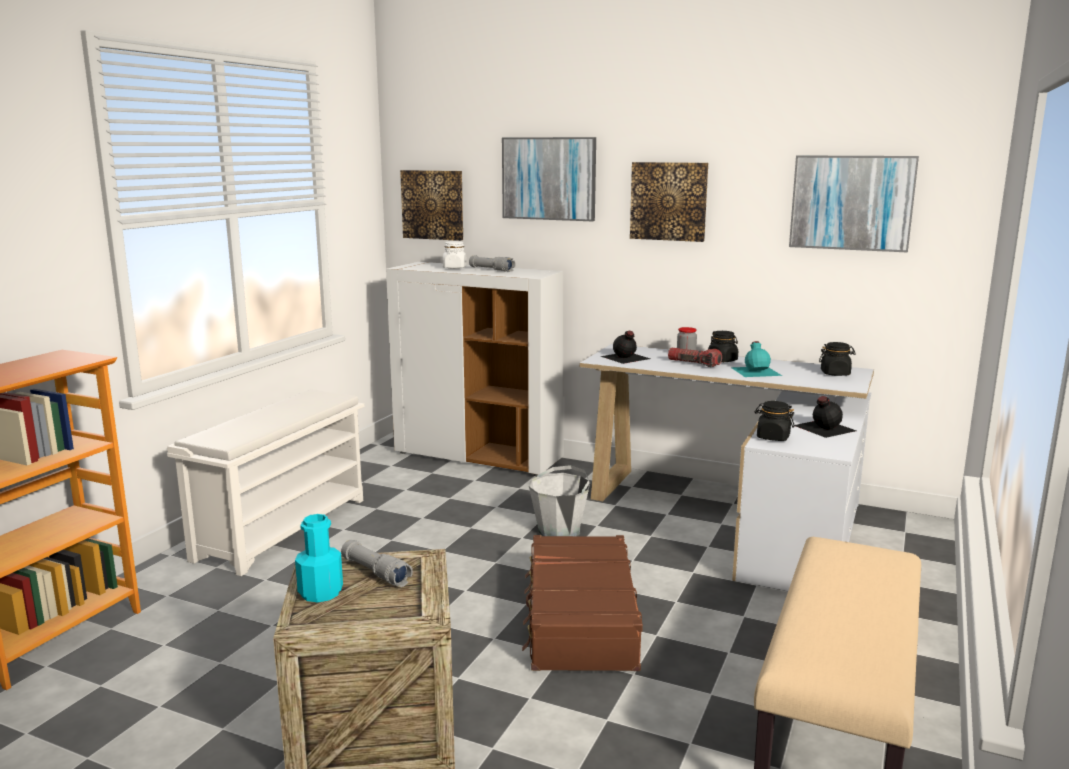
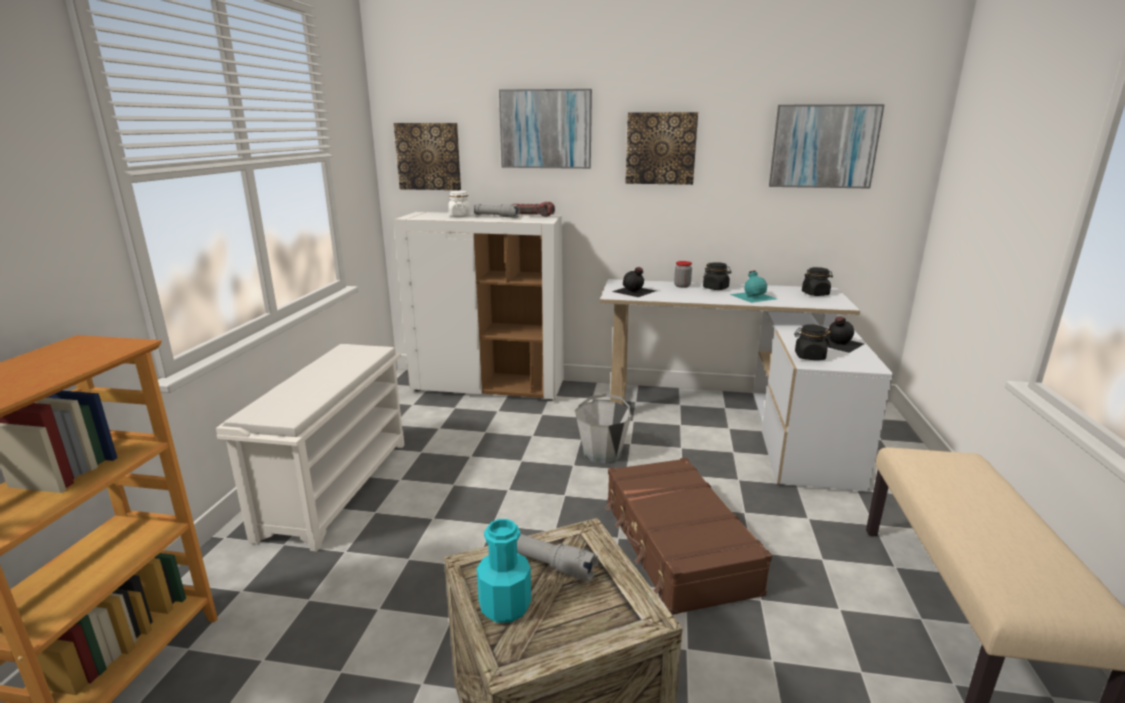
camera: 15 degrees left, 5 degrees up
flashlight [668,348,722,367] -> flashlight moved to [515,202,555,217]

